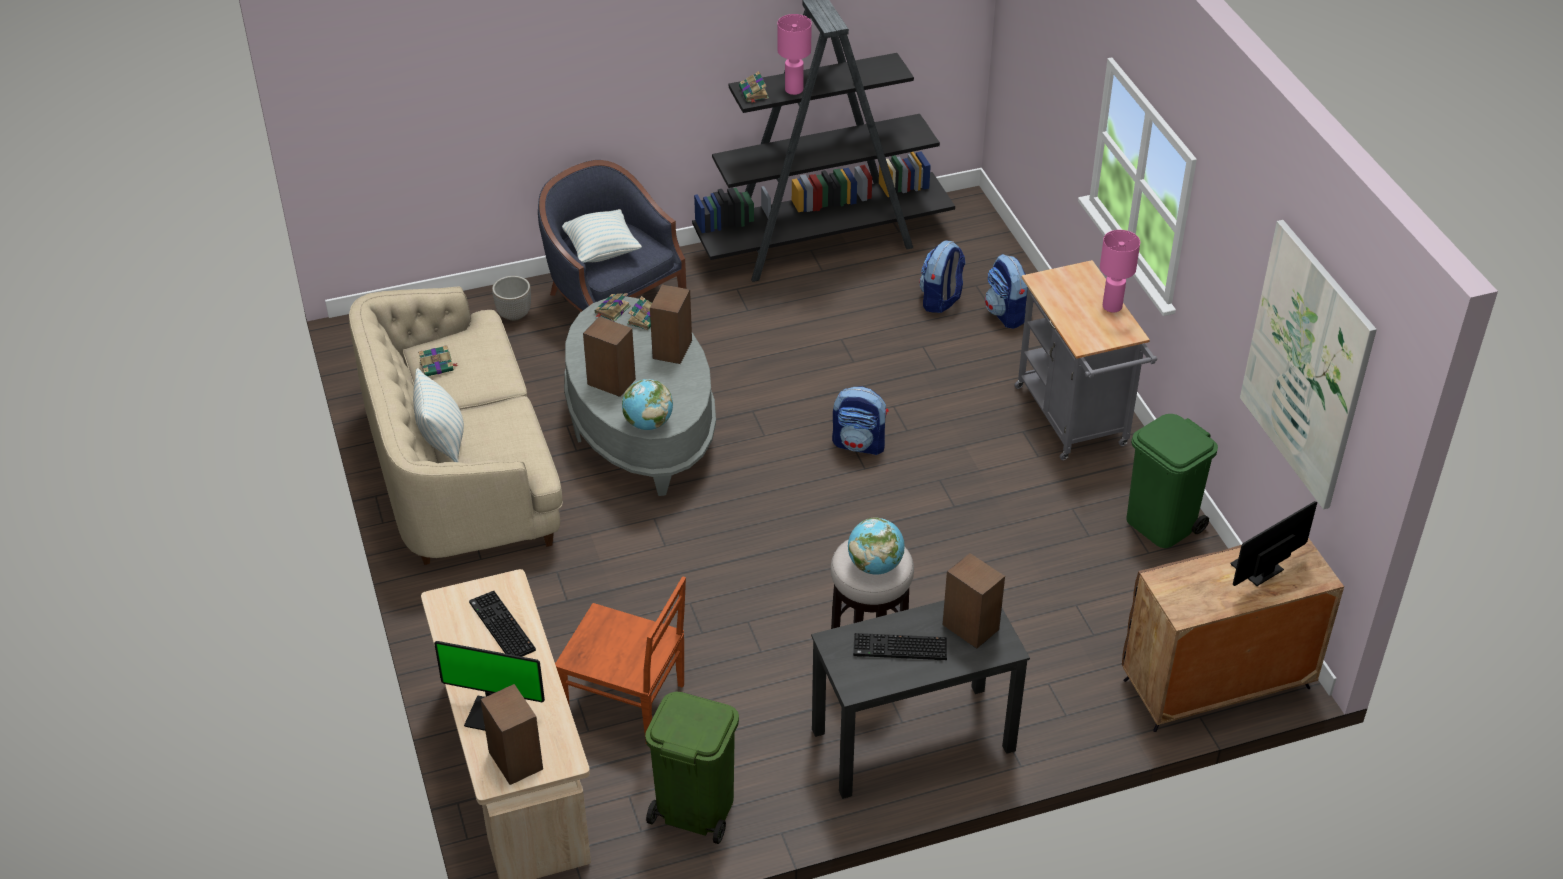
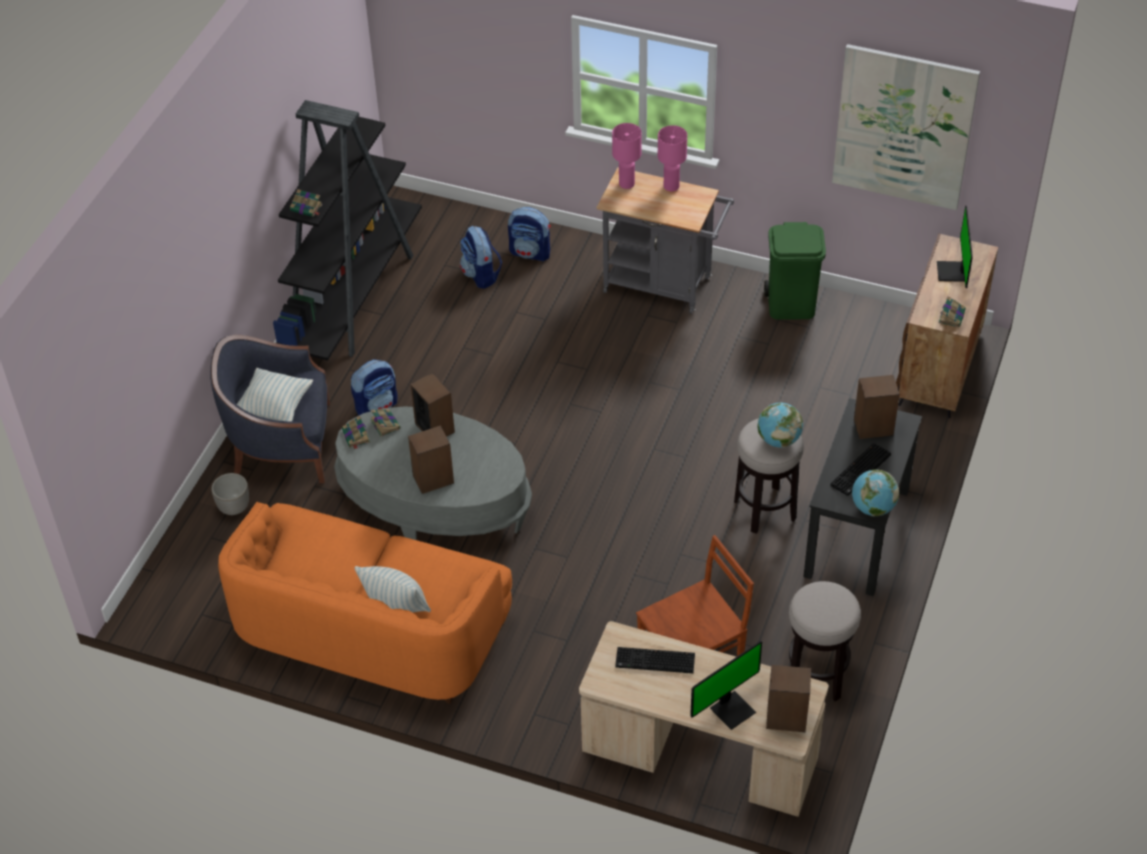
camera: 50 degrees left, 5 degrees up
beige sofa [349,286,563,565] -> orange sofa [218,502,512,704]
book [418,345,458,376] -> book moved to [938,296,966,327]
globe [622,379,673,430] -> globe moved to [852,469,899,516]
green trash can [645,691,739,844] -> stool [789,581,861,701]
pink table lamp [777,14,812,95] -> pink table lamp moved to [612,123,642,189]
backpack [832,387,888,455] -> backpack moved to [351,359,398,416]

